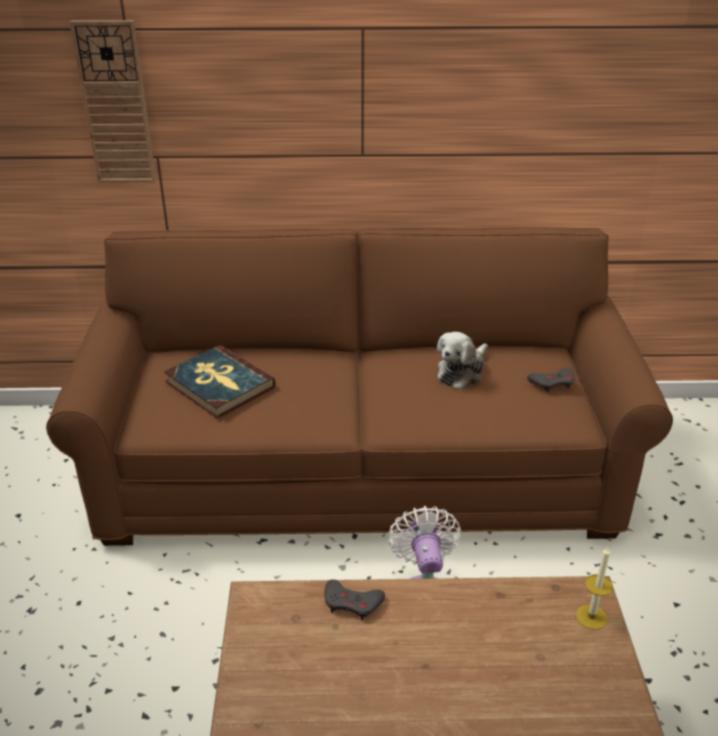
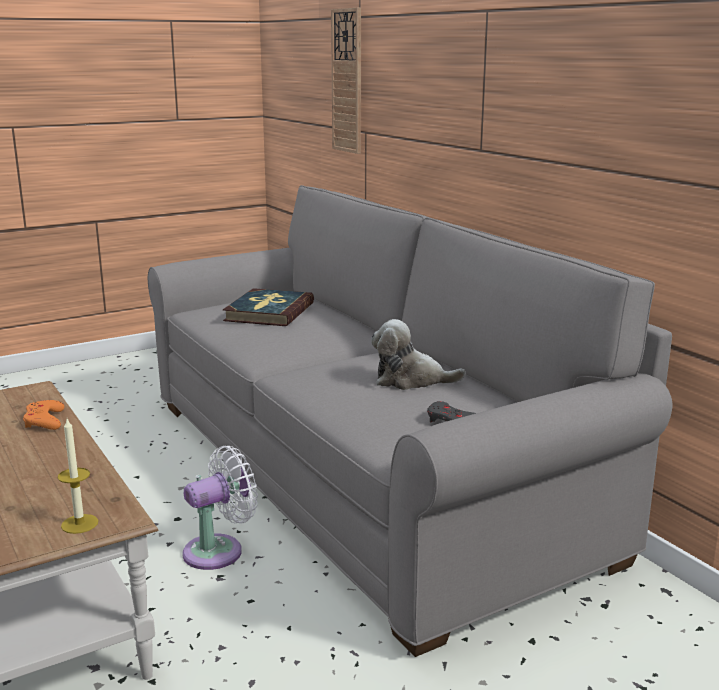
camera: 60 degrees right, 15 degrees down
brown sofa [46,227,673,546] -> grey sofa [148,185,672,657]
grey game controller [324,579,385,620] -> orange game controller [23,400,65,430]

